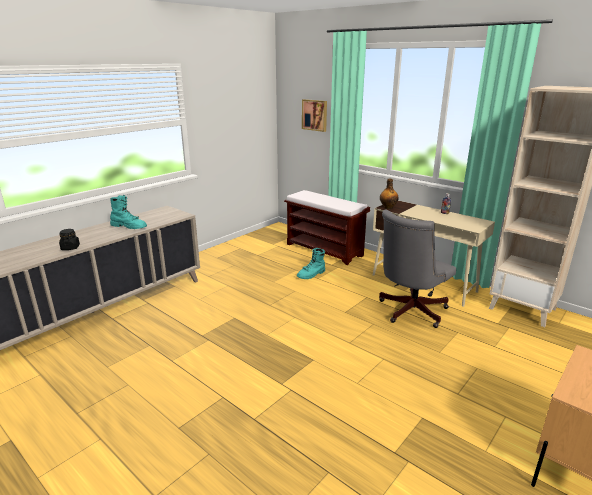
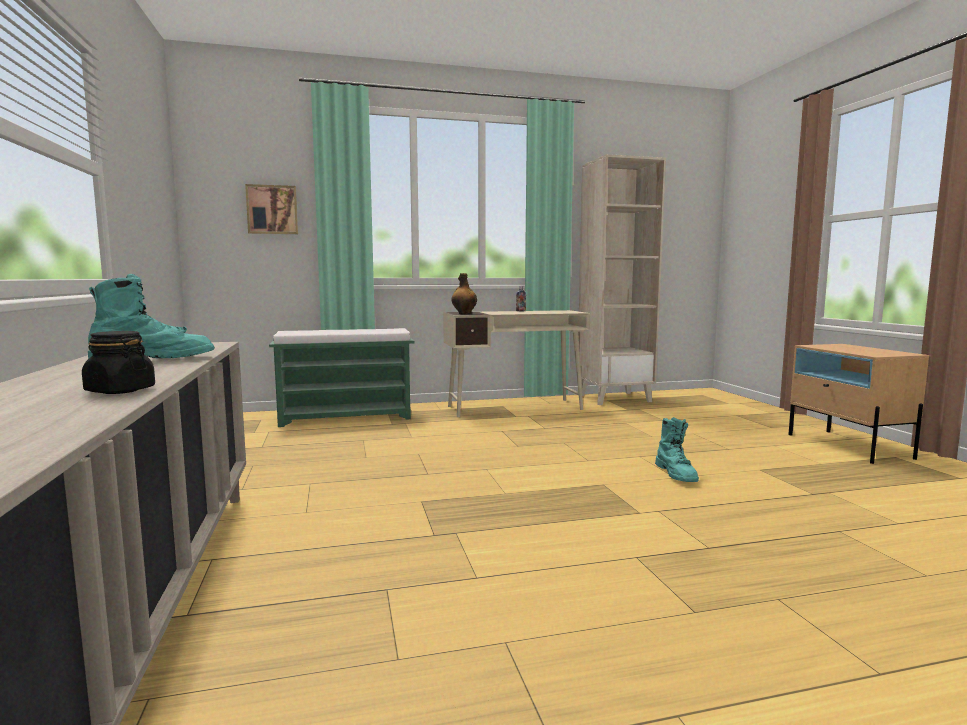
camera: 55 degrees left, 15 degrees down
brown bench [284,190,370,265] -> green bench [269,328,414,427]
turquoise boot [297,248,325,279] -> turquoise boot moved to [655,417,699,482]
grey office chair [379,210,456,328] -> none

